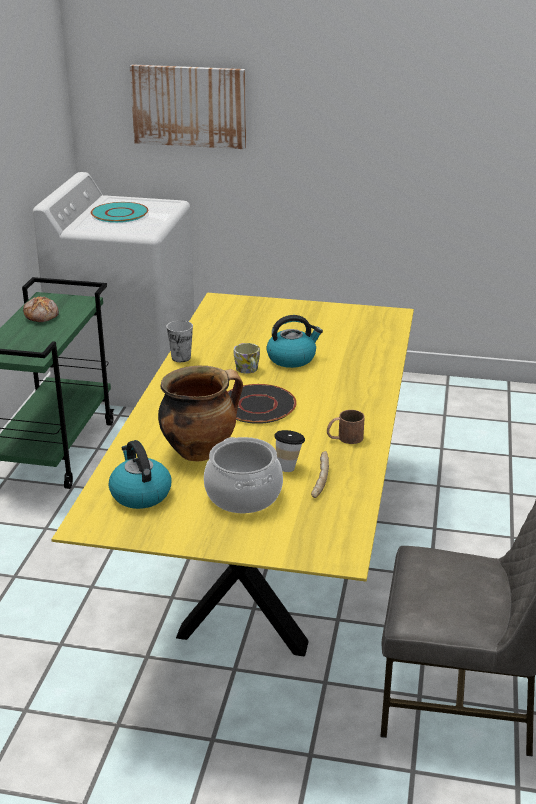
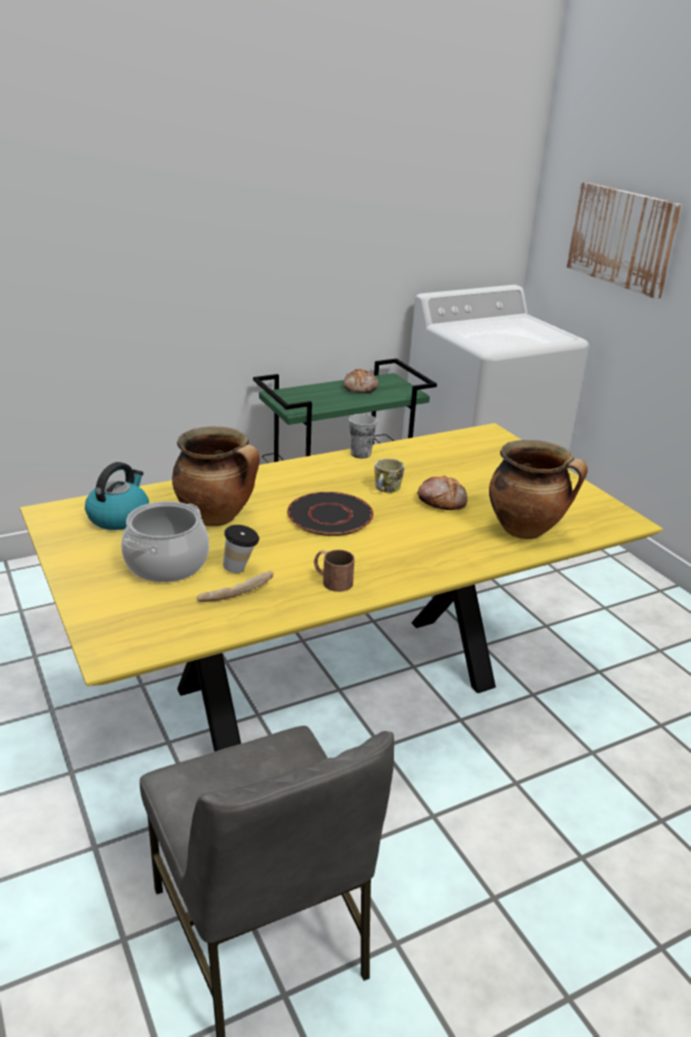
camera: 50 degrees right, 0 degrees up
turquoise plate [91,202,148,223] -> none
kettle [266,315,323,368] -> bread [417,475,467,510]
none -> cooking pot [489,440,588,539]

